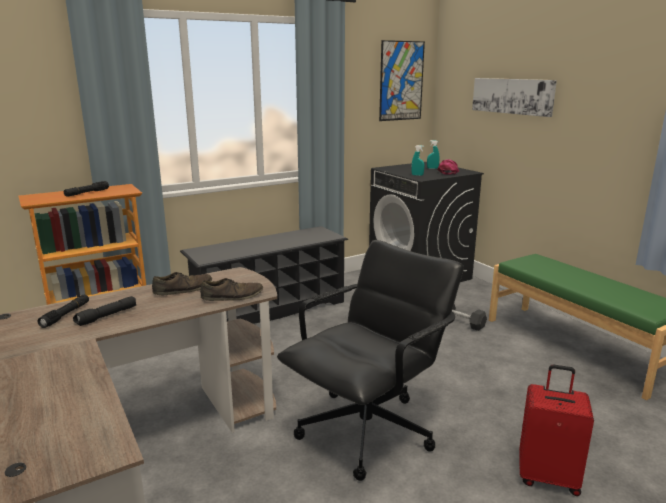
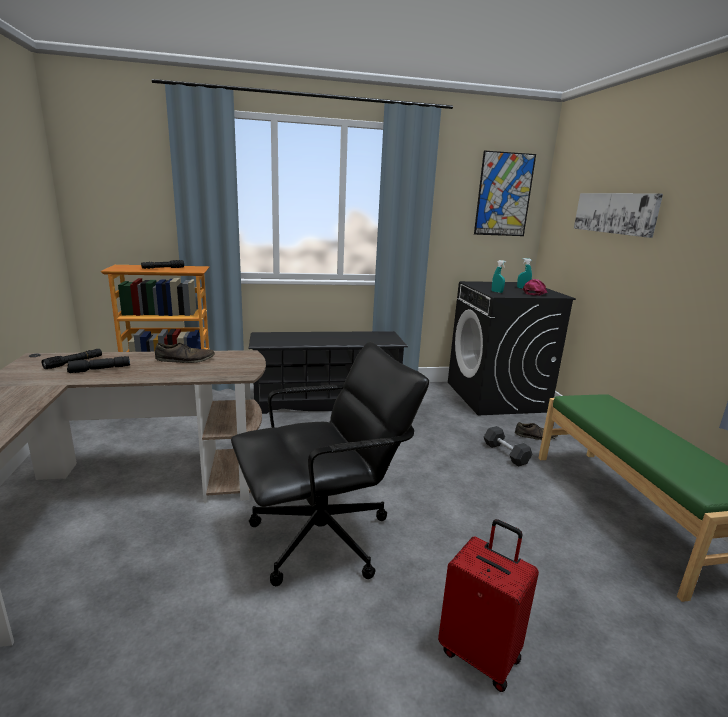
camera: 20 degrees right, 0 degrees up
brown shoe [200,278,263,301] -> brown shoe moved to [515,422,558,440]

